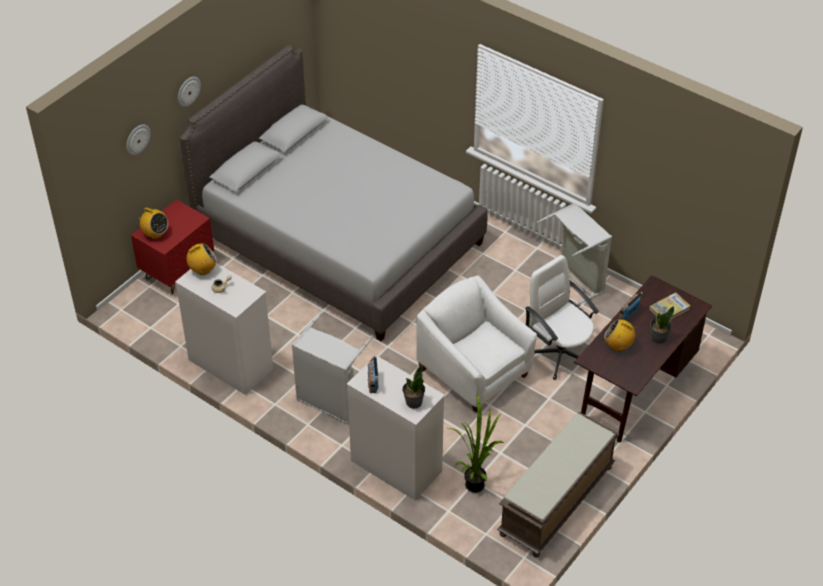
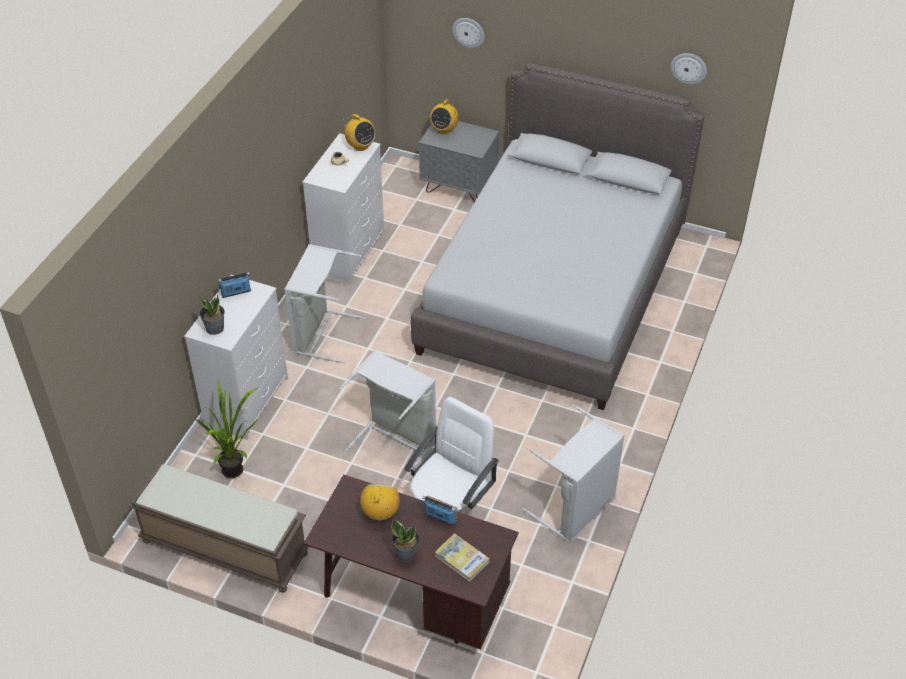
camera: 75 degrees right, 0 degrees up
red nightstand [131,199,214,294] -> grey nightstand [419,121,499,202]
wall clock [178,77,201,107] -> wall clock moved to [671,53,707,85]
white armchair [416,275,537,412] -> grey laundry basket [339,350,436,481]

